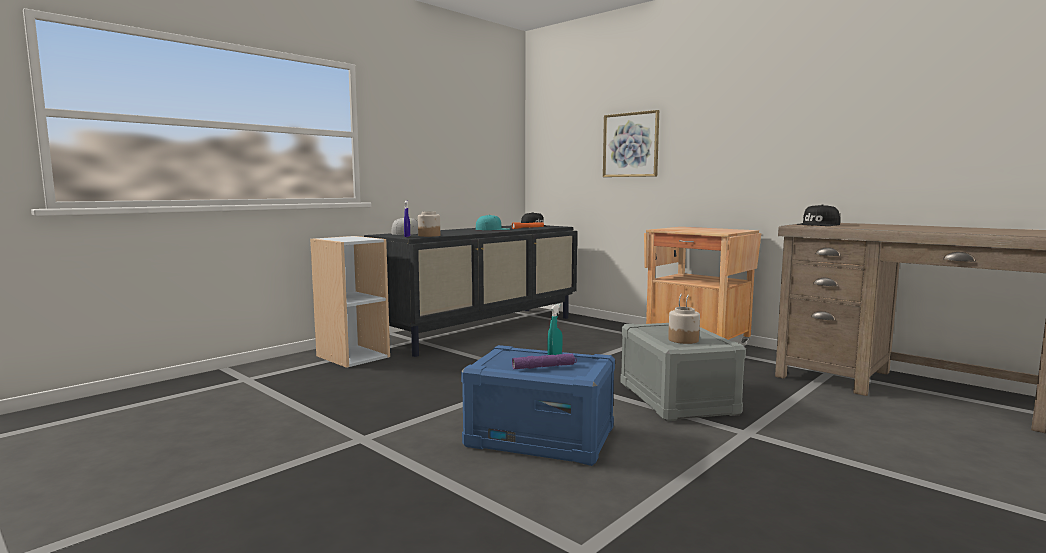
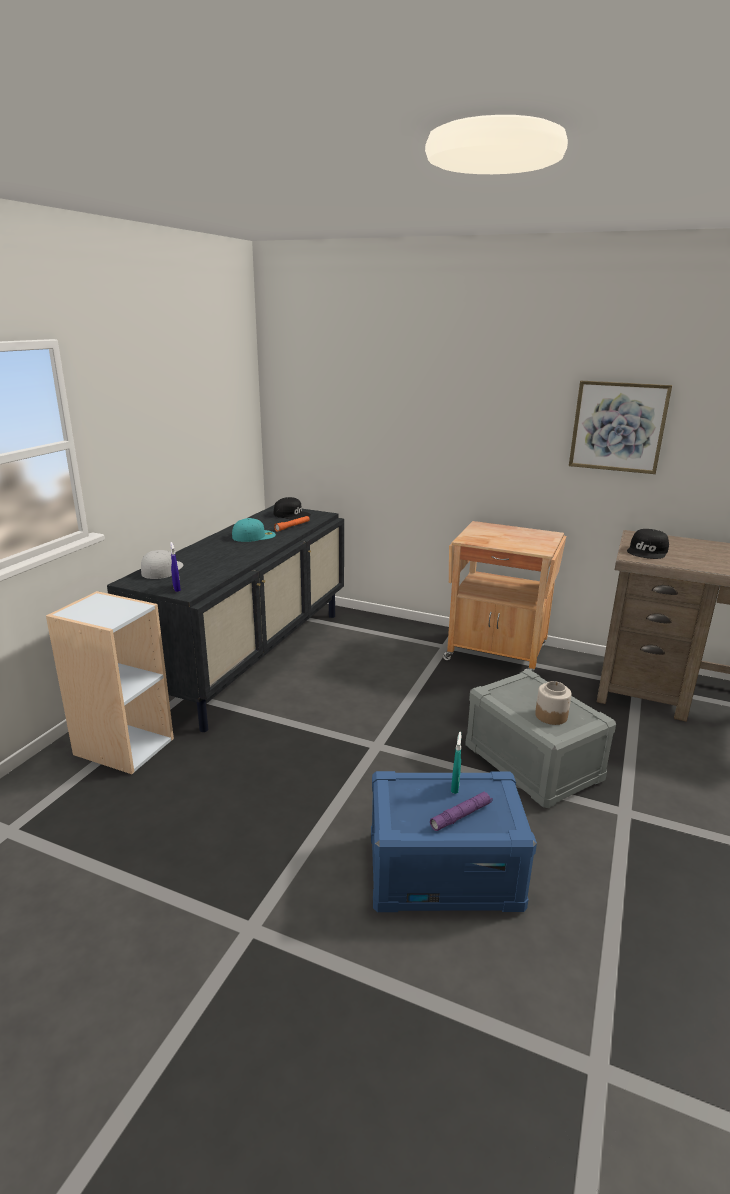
camera: 20 degrees left, 15 degrees up
jar [418,211,440,237] -> none
picture [603,110,659,177] -> picture moved to [569,381,672,474]

